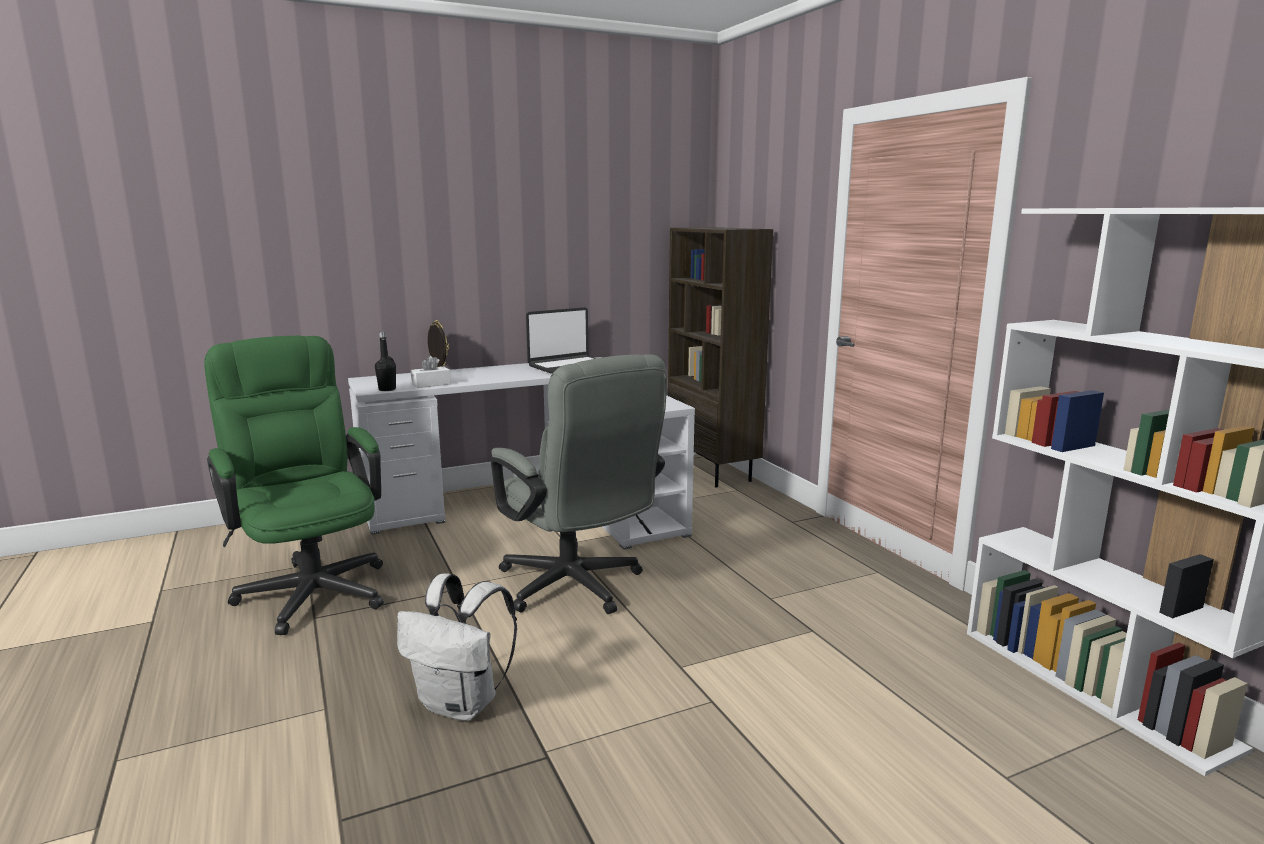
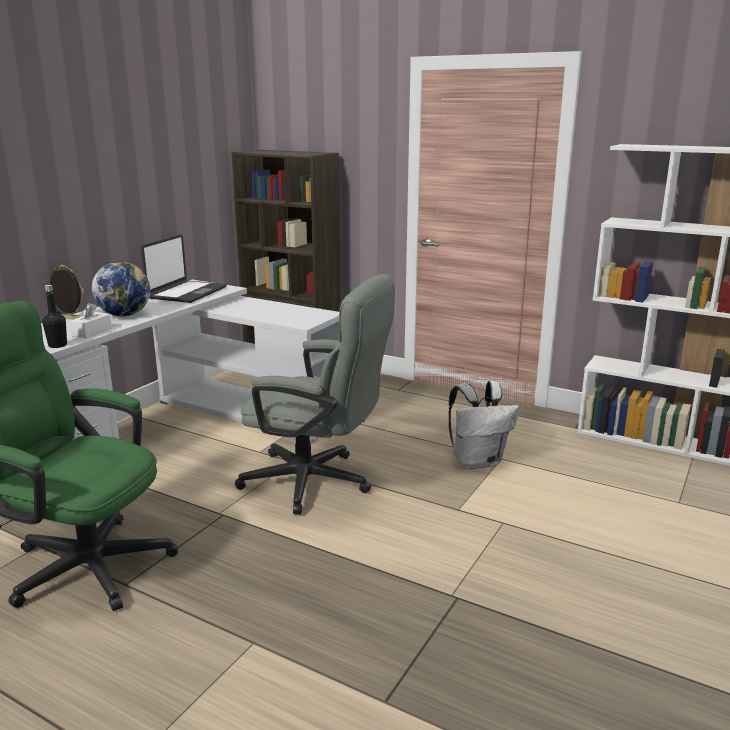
camera: 35 degrees left, 5 degrees up
white backpack [397,573,517,721] -> white backpack moved to [448,381,519,469]
none -> globe [92,261,150,316]

